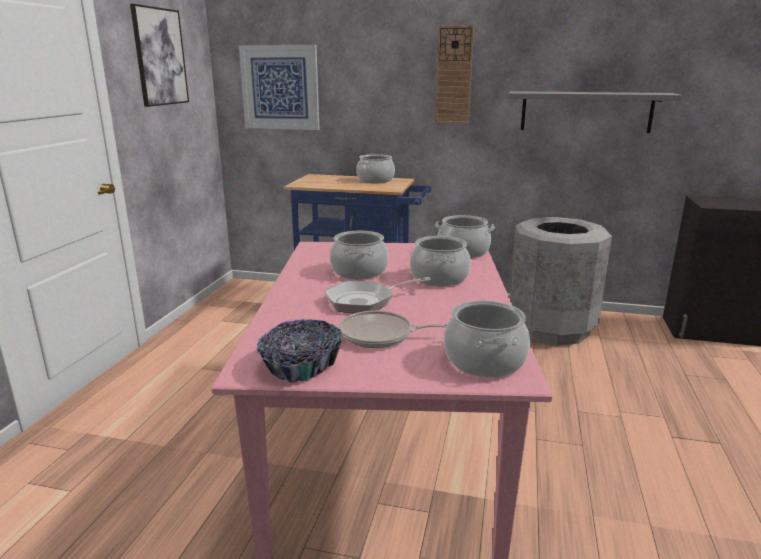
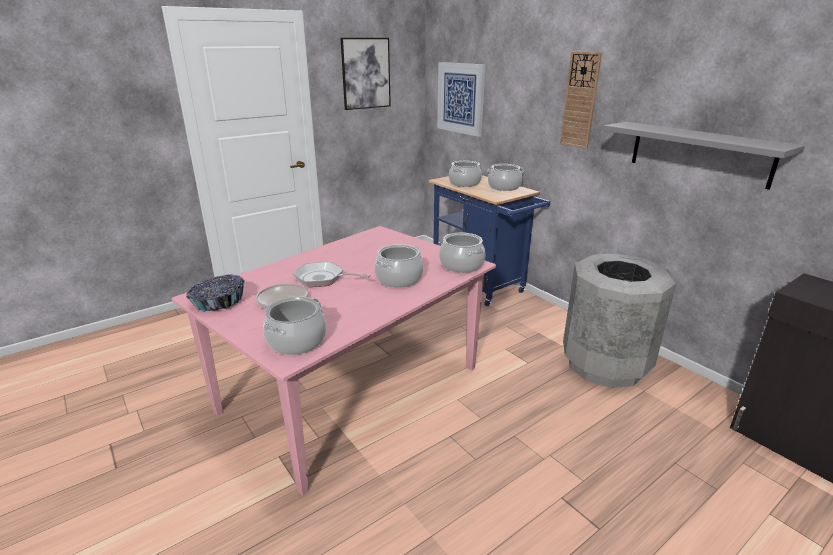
camera: 40 degrees right, 5 degrees up
cooking pot [330,231,389,279] -> cooking pot moved to [449,161,482,187]

